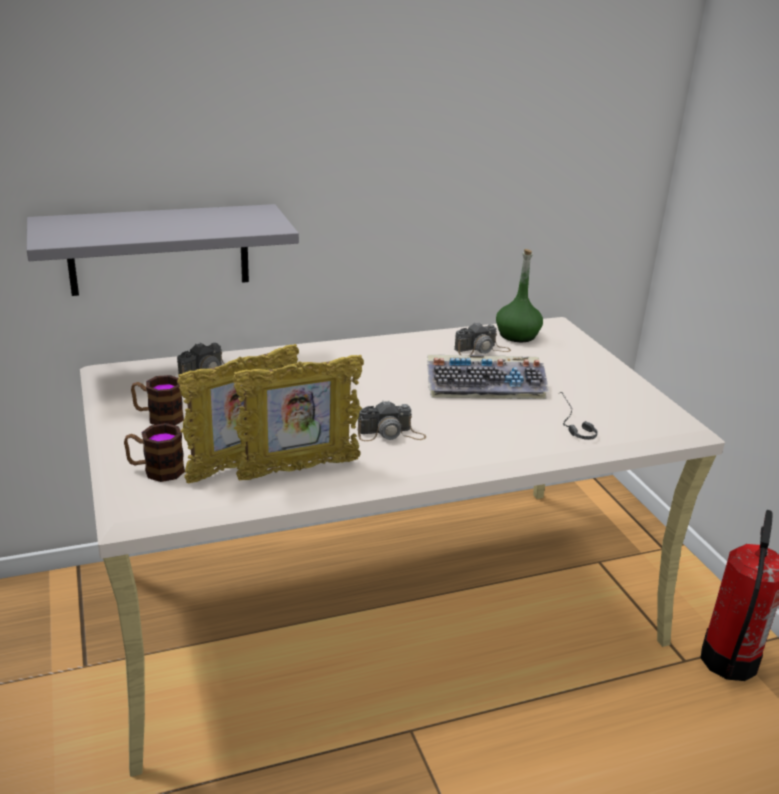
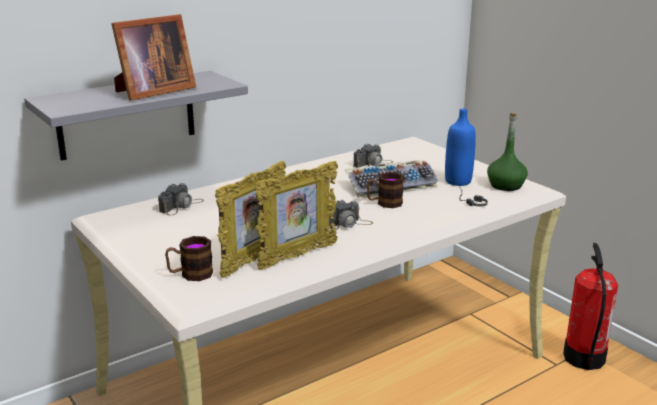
camera: 15 degrees left, 5 degrees down
mug [131,375,184,425] -> mug moved to [367,172,404,208]
green bottle [496,249,543,342] -> green bottle moved to [487,112,528,191]
none -> picture frame [111,14,196,101]
none -> blue bottle [445,109,476,186]

